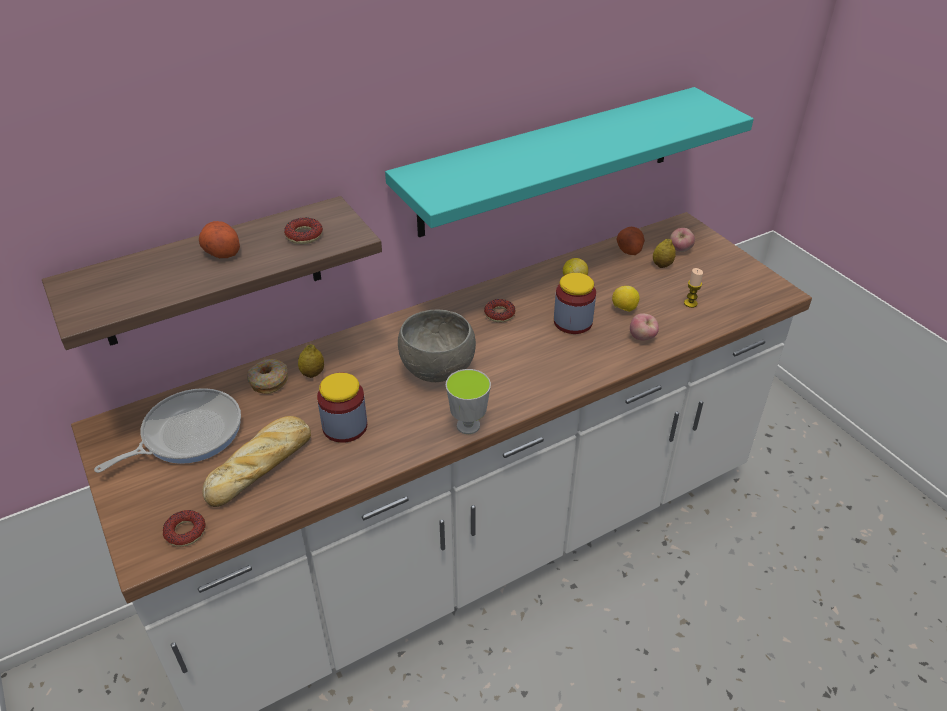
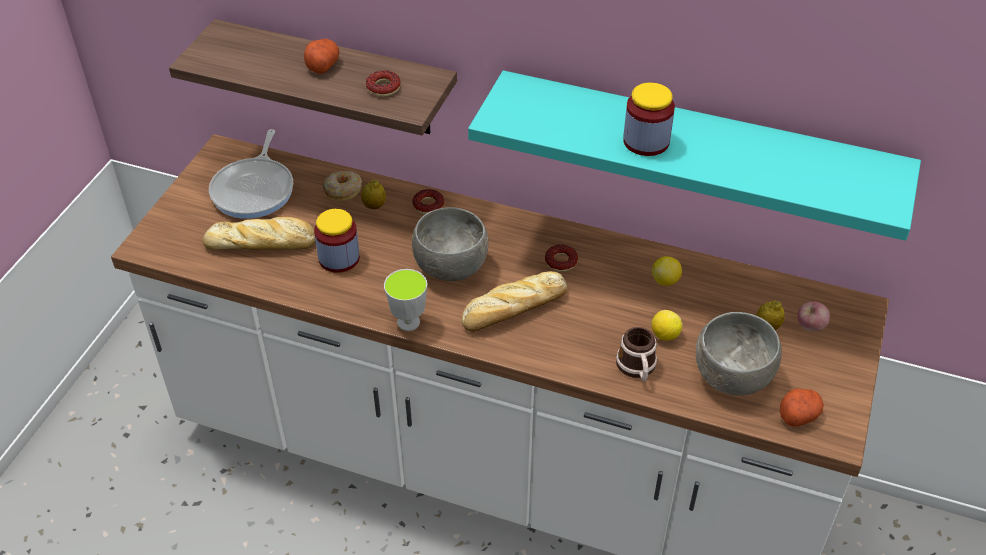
camera: 50 degrees right, 5 degrees up
frying pan [94,388,241,473] -> frying pan turned 90 degrees clockwise [209,129,293,219]
donut [163,510,205,547] -> donut moved to [412,189,444,214]
jar [554,273,596,334] -> jar moved to [623,82,675,156]
potato [616,227,645,255] -> potato moved to [780,388,824,426]
apple [630,313,659,340] -> mug [616,327,657,381]
candle [684,268,703,308] -> grey bowl [696,312,782,396]
none -> bread [462,271,567,332]

